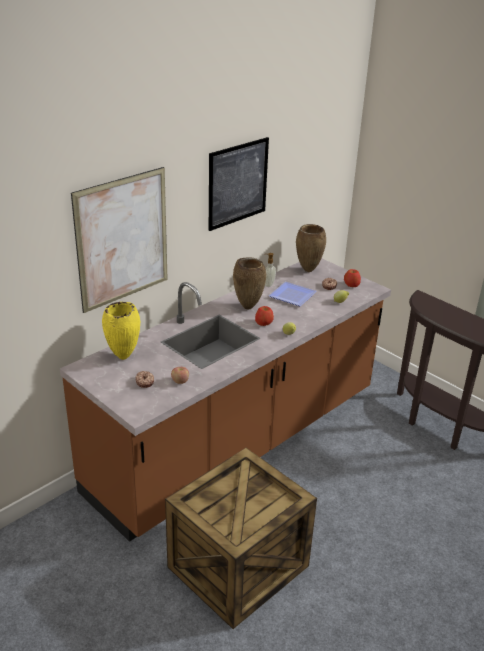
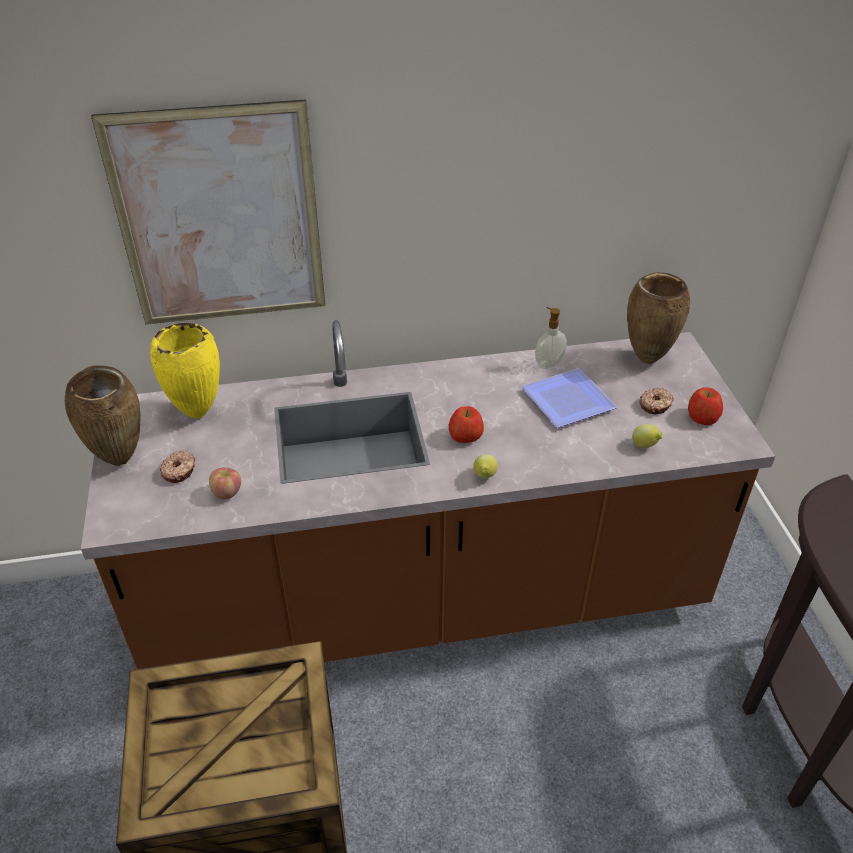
camera: 35 degrees right, 10 degrees up
picture [209,137,269,231] -> none
brown vase [233,257,266,310] -> brown vase moved to [65,365,141,466]

